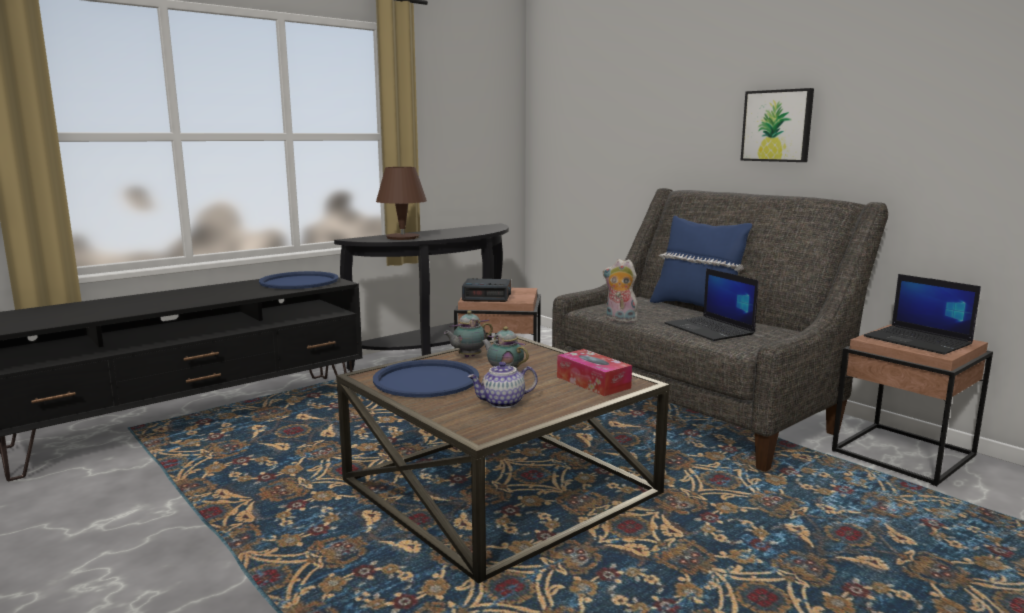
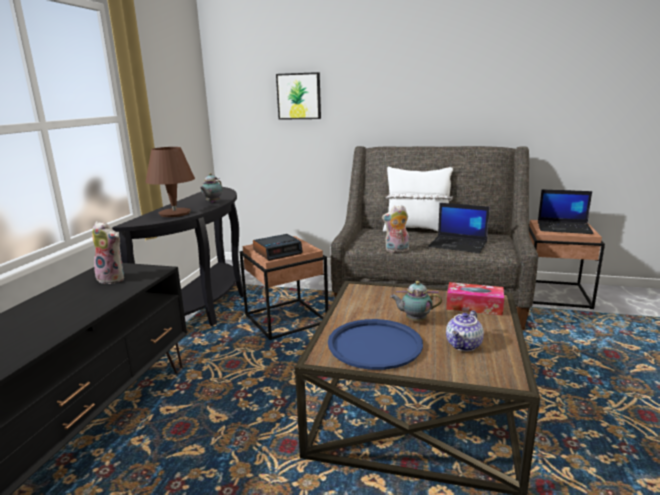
camera: 35 degrees left, 5 degrees up
blue tray [259,271,339,289] -> plush toy [92,221,124,284]
teapot [443,311,493,358] -> teapot moved to [200,173,223,203]
blue pillow [650,216,752,307] -> white pillow [383,166,453,232]
picture [741,88,814,162] -> picture moved to [276,72,321,120]

